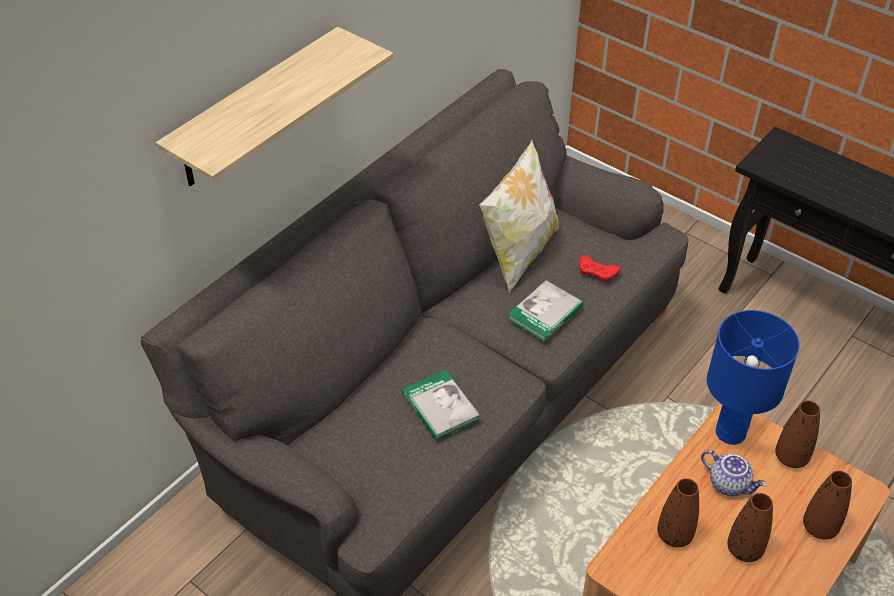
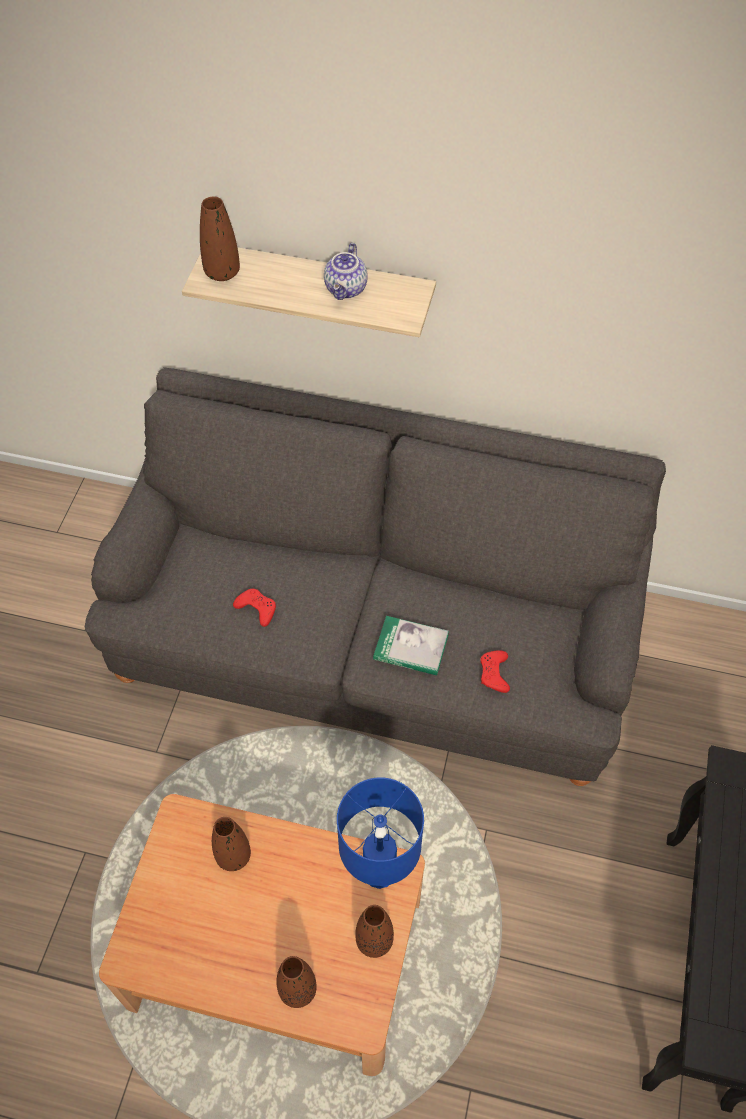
camera: 65 degrees right, 10 degrees up
book [402,370,480,441] -> red game controller [233,589,276,627]
pillow [479,140,559,293] -> none
teapot [701,450,766,496] -> teapot moved to [324,243,368,300]
brown vase [727,493,773,562] -> brown vase moved to [200,196,240,281]

